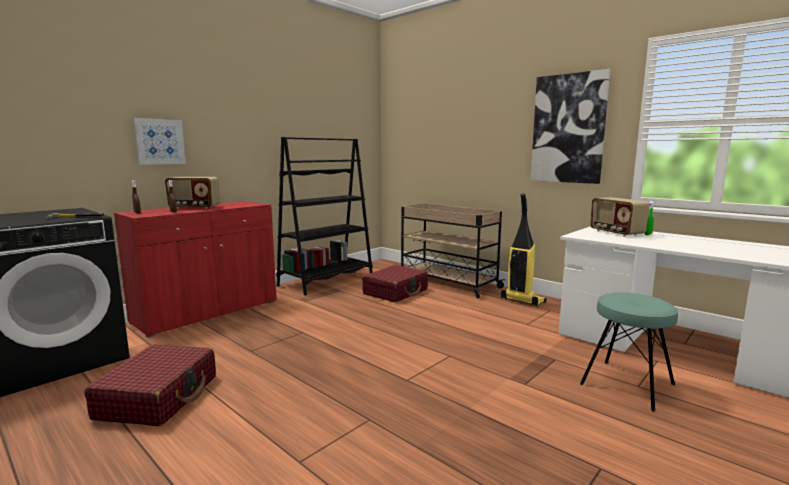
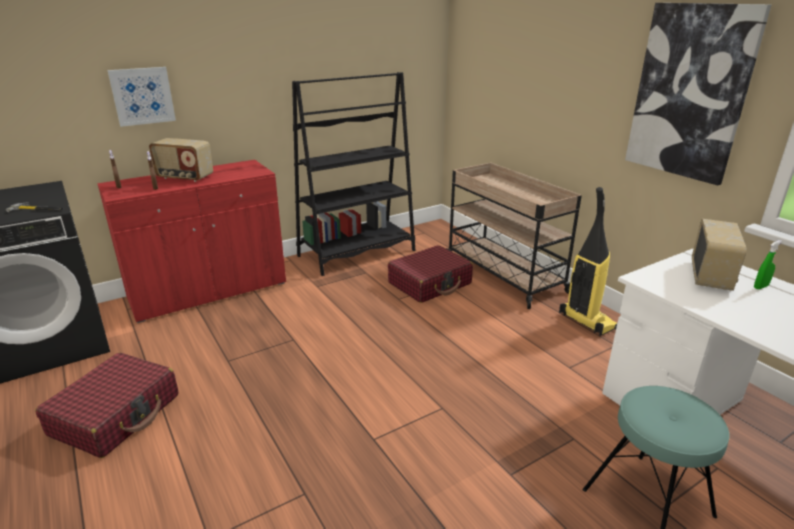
camera: 15 degrees right, 15 degrees up
radio [590,197,650,237] -> radio turned 150 degrees counterclockwise [692,219,746,291]

